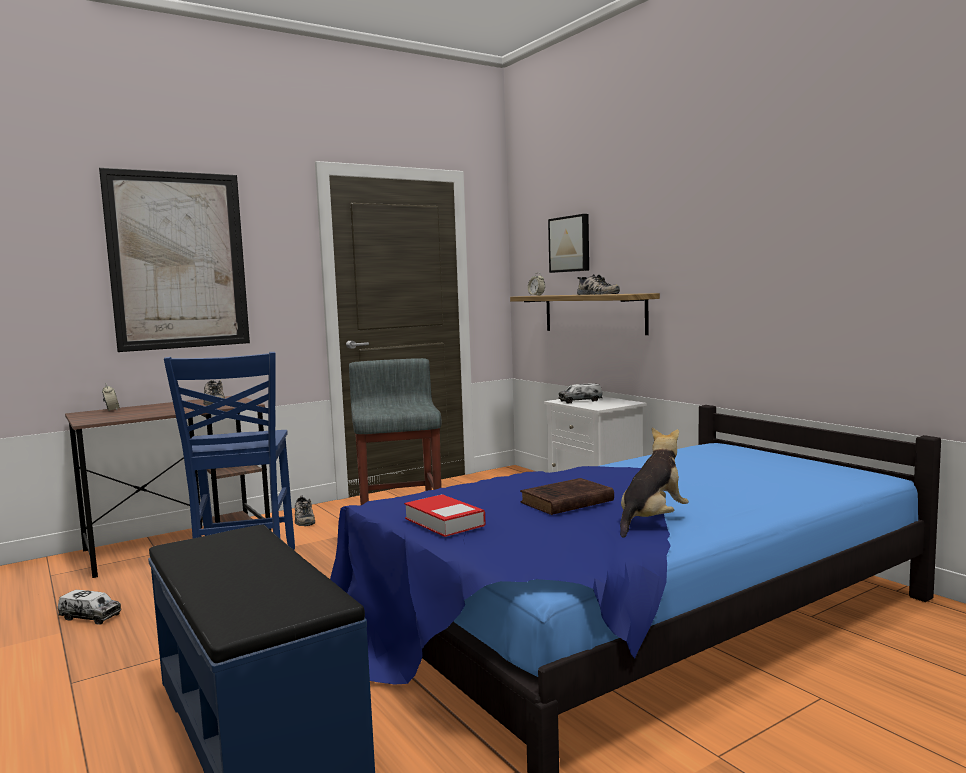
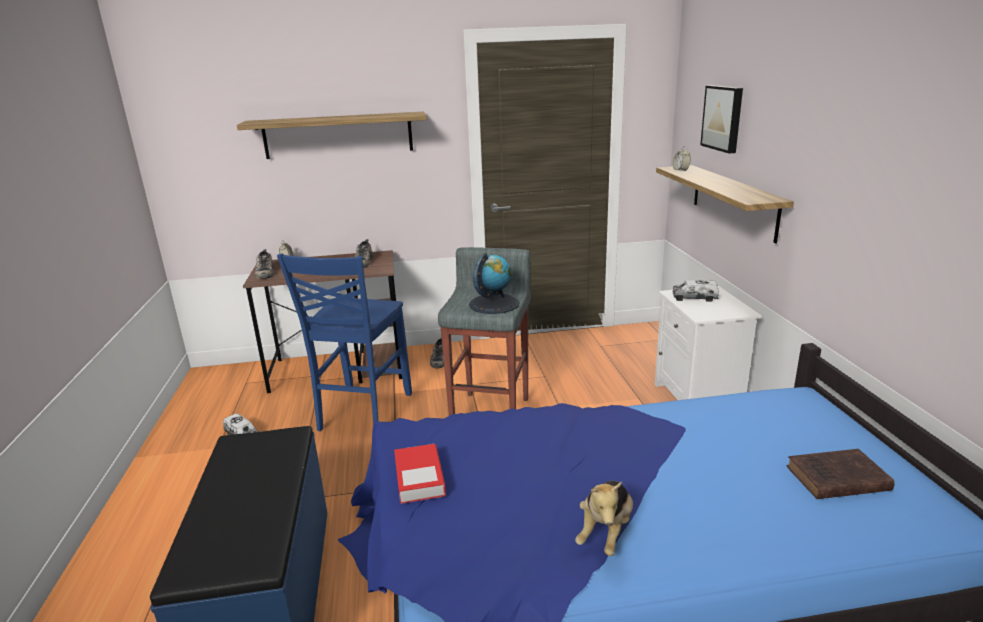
camera: 25 degrees right, 15 degrees up
picture [99,168,250,352] -> shelf [237,112,427,159]
brown book [520,478,614,515] -> brown book moved to [786,449,895,499]
shoe [577,274,620,295] -> shoe moved to [255,249,274,279]
plush toy [620,427,689,538] -> plush toy turned 135 degrees clockwise [575,481,633,556]
none -> globe [469,253,520,314]

